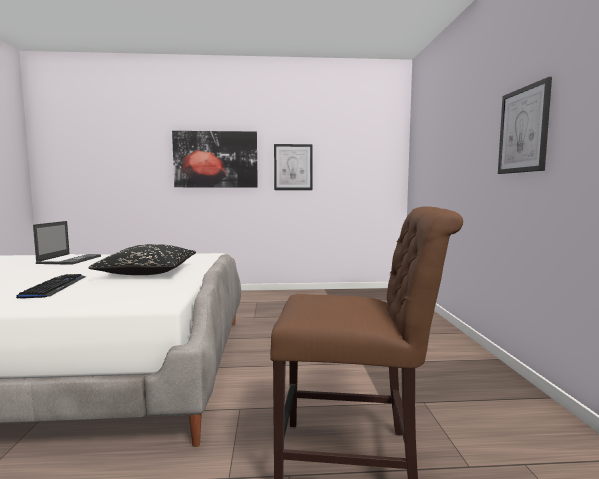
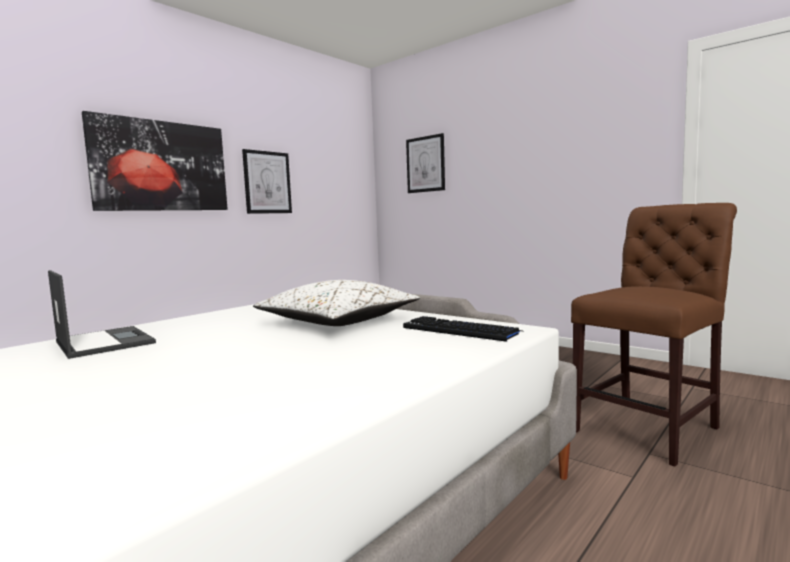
camera: 45 degrees left, 0 degrees up
keyboard [16,274,86,299] -> keyboard moved to [403,316,522,342]
black pillow [88,244,196,275] -> white pillow [253,280,420,326]
picture [498,77,552,174] -> picture moved to [406,133,445,193]

